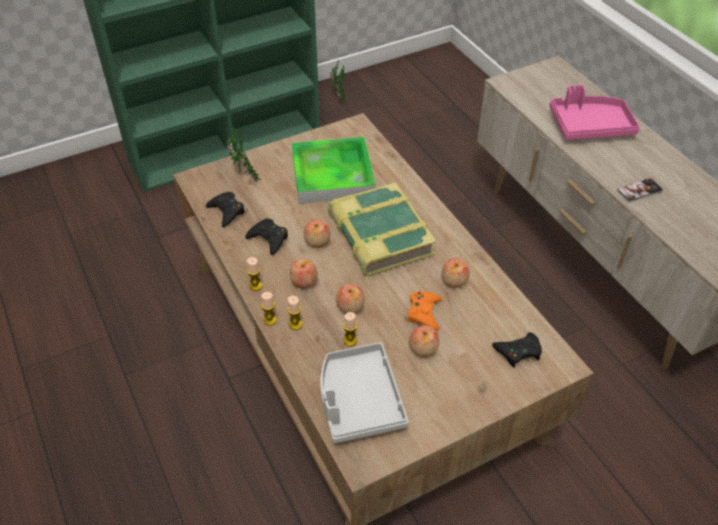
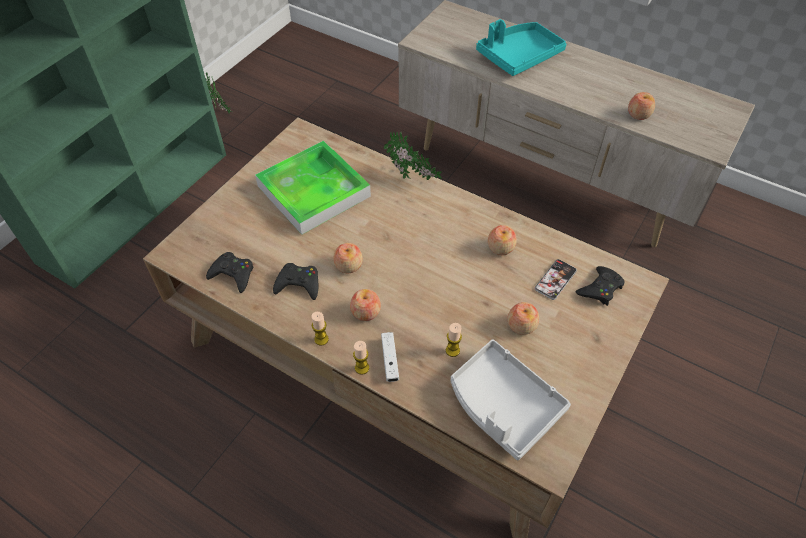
camera: 30 degrees left, 5 degrees up
potted plant [227,126,261,183] -> potted plant moved to [384,132,442,180]
candle [287,296,302,330] -> white game controller [381,332,399,382]
book [328,182,436,276] -> none
apple [336,284,365,313] -> apple moved to [628,92,655,120]
orange game controller [408,292,442,331] -> none
pink tray [549,85,640,140] -> turquoise tray [476,19,566,76]
phone [617,178,663,202] -> phone moved to [534,259,577,300]

